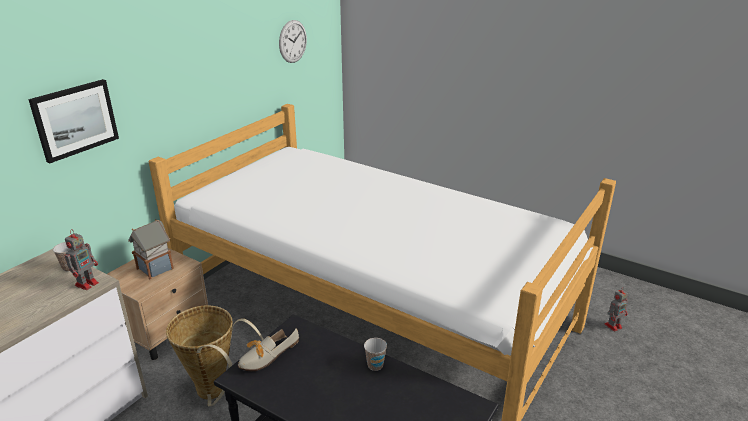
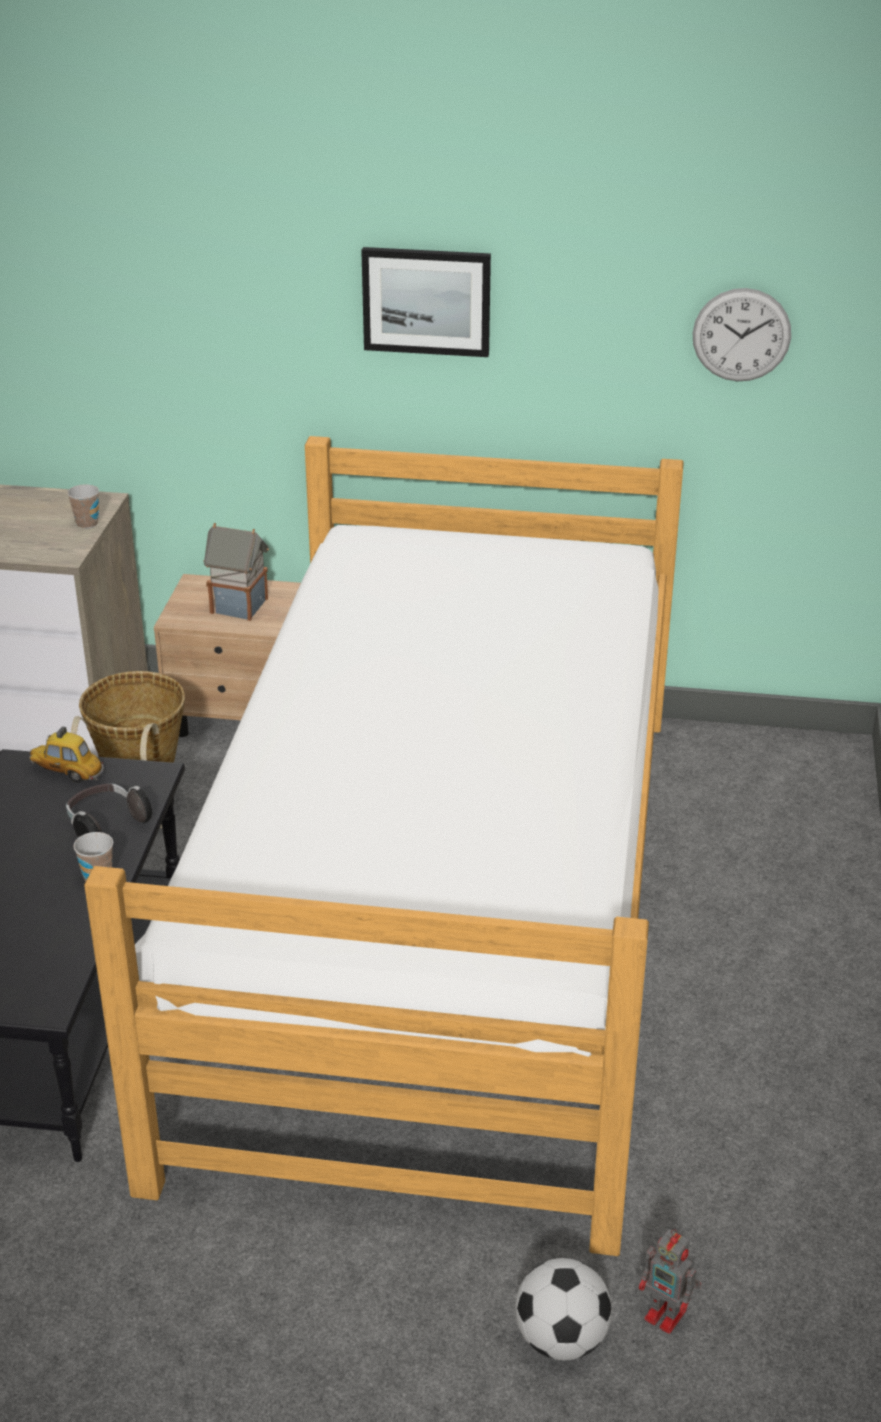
camera: 65 degrees right, 5 degrees up
picture [28,79,119,163] -> picture moved to [361,247,491,357]
toy robot [65,229,99,290] -> none
shoe [238,328,299,371] -> toy car [29,726,104,782]
none -> headphones [66,783,152,838]
none -> football [515,1258,612,1360]

